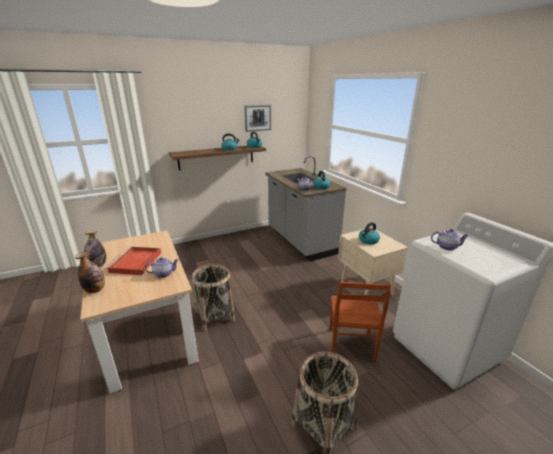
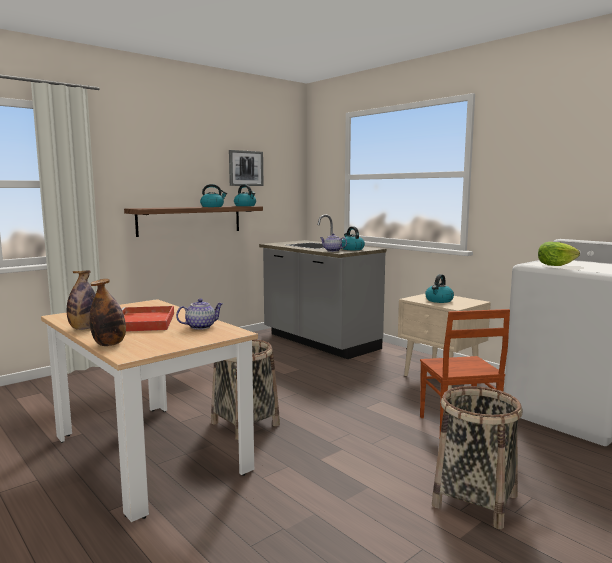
camera: 15 degrees left, 15 degrees down
teapot [431,229,470,251] -> lettuce [538,242,580,266]

